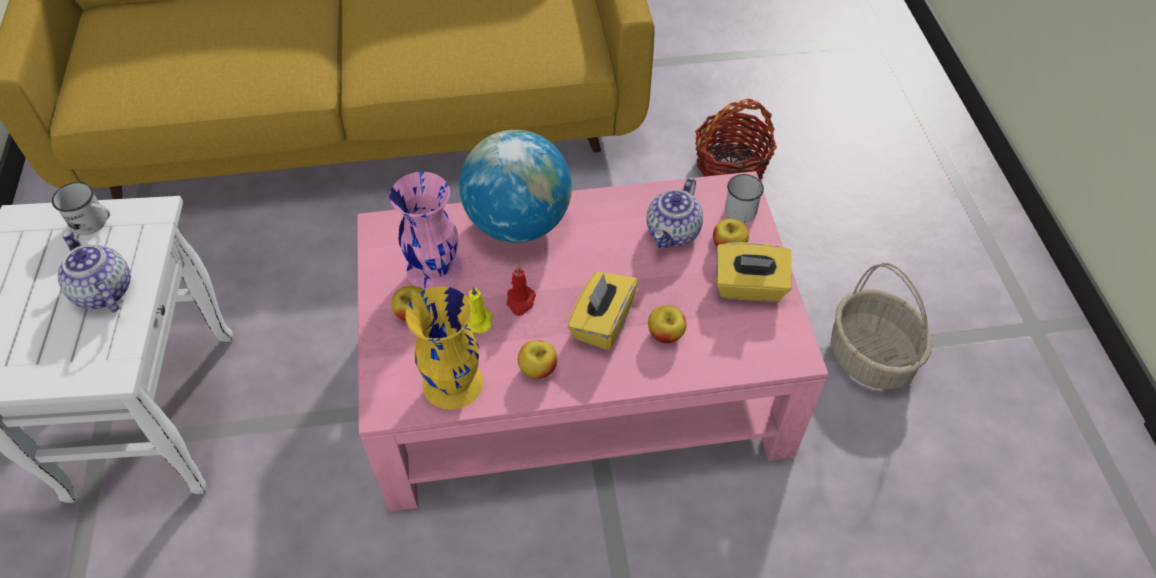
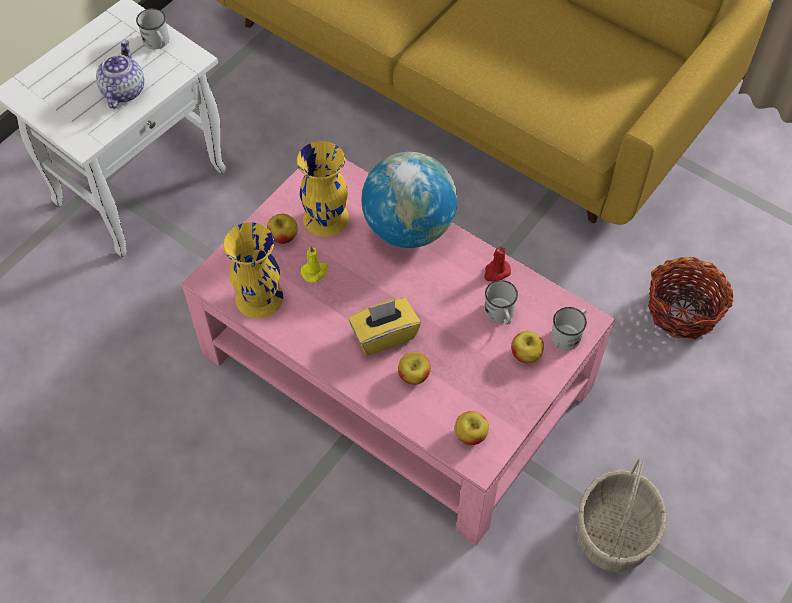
camera: 45 degrees right, 5 degrees up
pink vase [389,172,462,290] -> yellow vase [297,141,349,237]
red candle [507,265,536,316] -> red candle moved to [484,245,511,282]
apple [518,340,557,379] -> apple moved to [455,411,489,445]
teapot [646,177,703,248] -> white mug [484,280,518,325]
yellow tissue box [717,242,792,302] -> none

